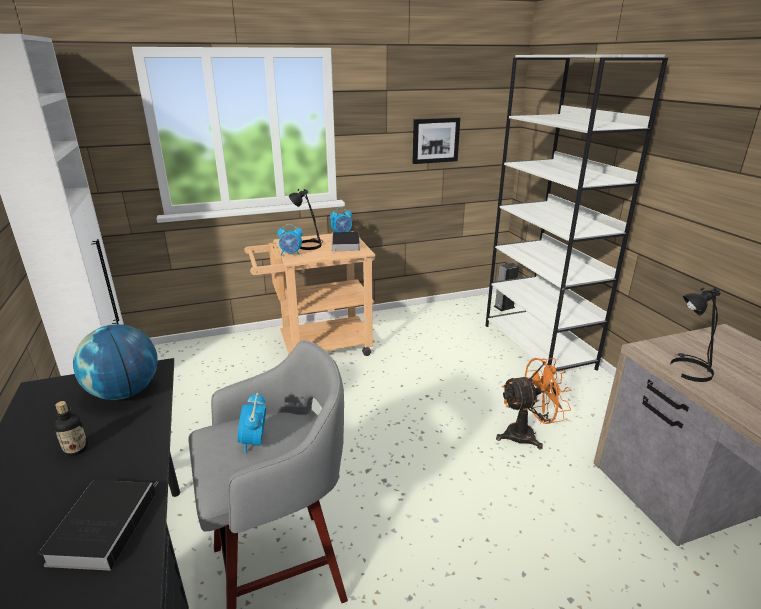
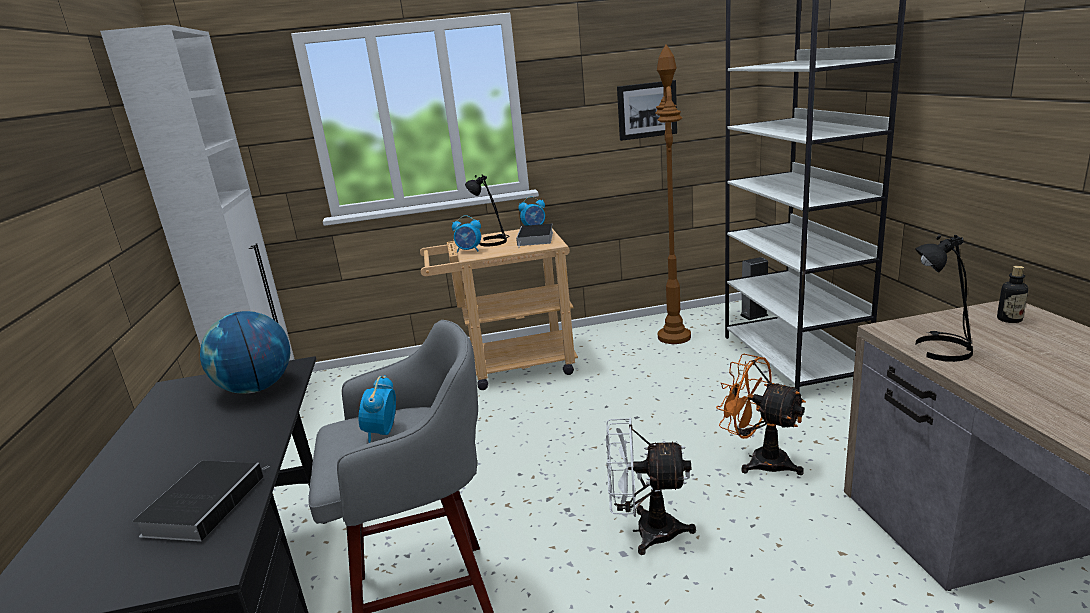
camera: 10 degrees right, 5 degrees down
bottle [54,401,88,456] -> bottle moved to [997,266,1028,323]
orange fan [496,358,572,450] -> orange fan turned 135 degrees counterclockwise [716,353,806,475]
none -> white fan [606,417,696,555]
none -> brown floor lamp [655,44,691,344]

